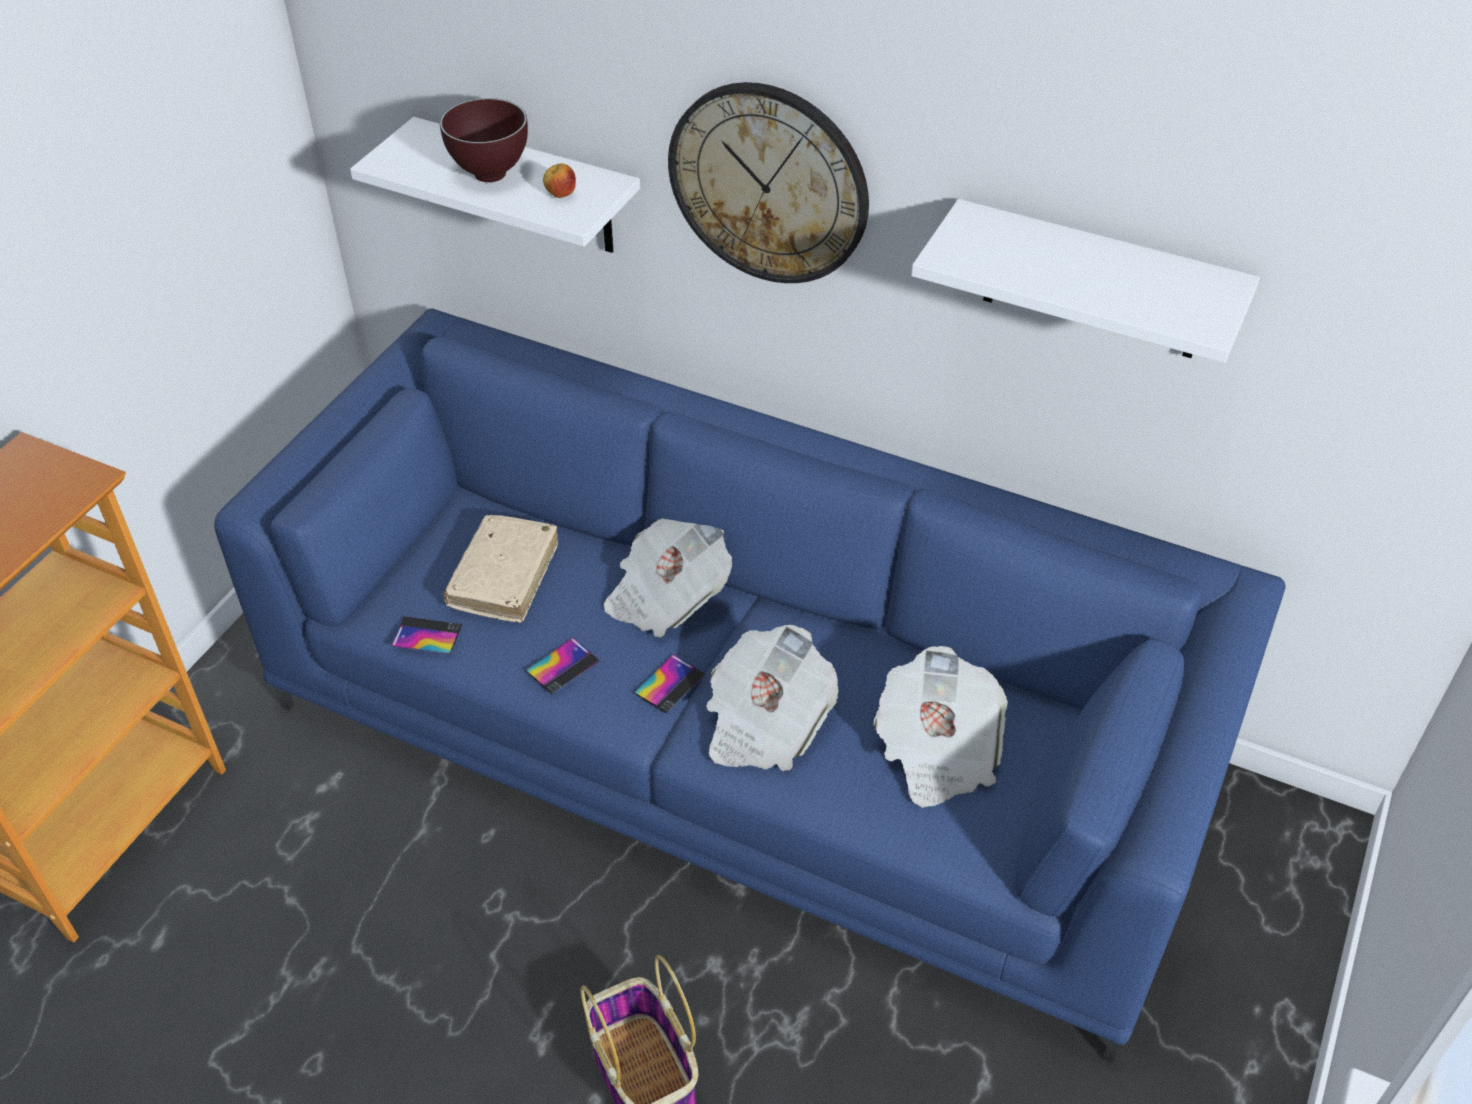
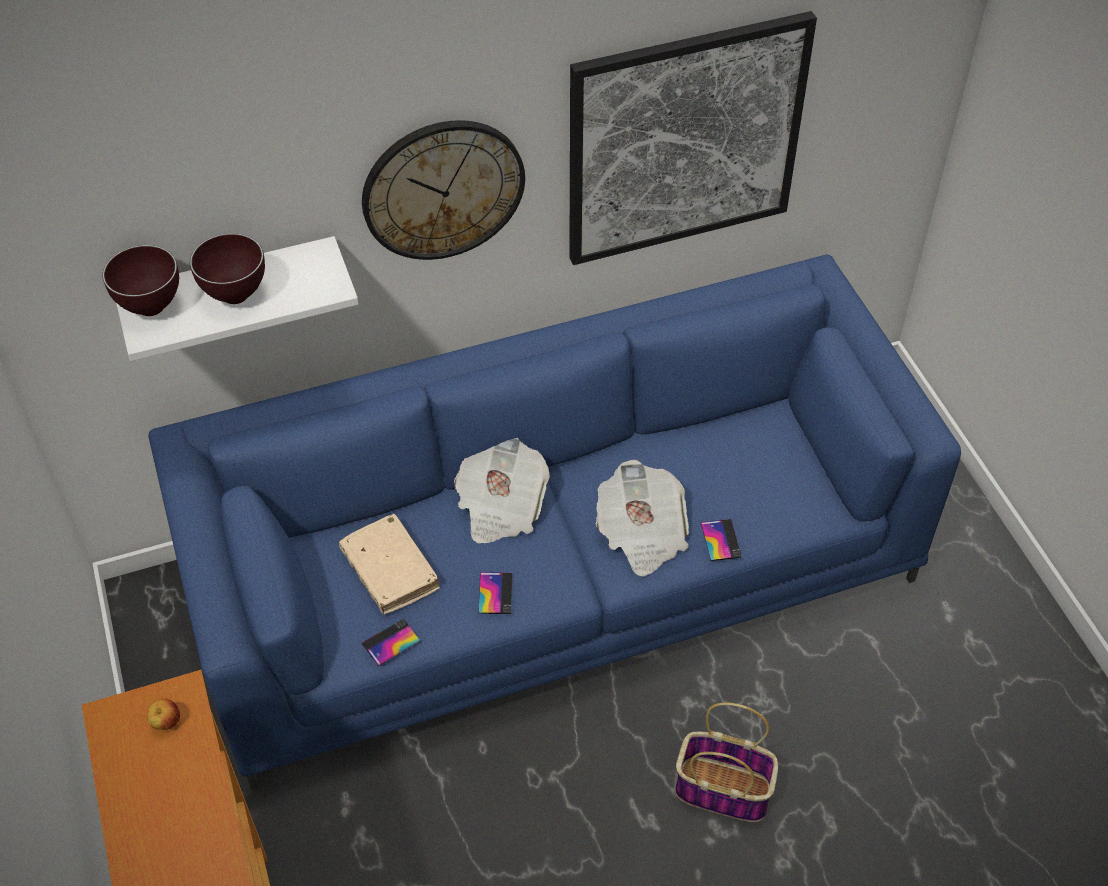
camera: 45 degrees left, 5 degrees up
apple [543,163,576,198] -> apple moved to [147,699,180,730]
phone [634,654,706,714] -> phone moved to [701,519,742,561]
newspaper [873,646,1008,808] -> none
white shelf [911,199,1260,363] -> picture [569,11,817,265]
none -> brown bowl [103,245,179,316]

